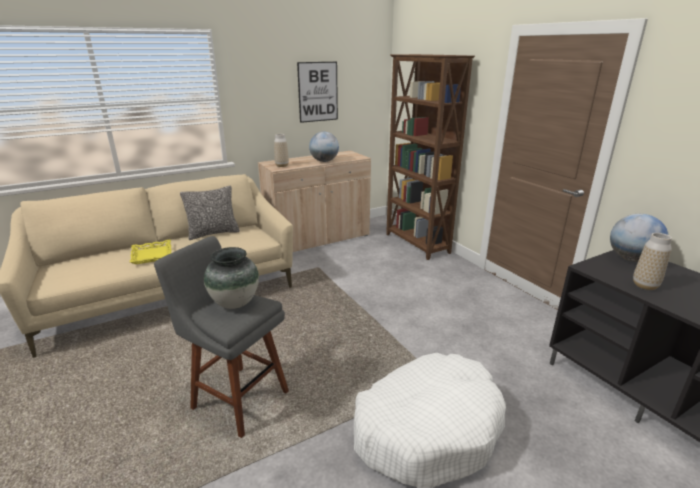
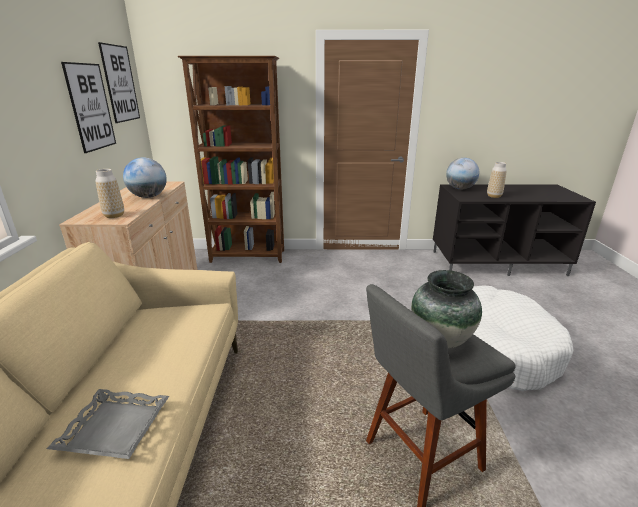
camera: 60 degrees left, 0 degrees up
yellow tray [130,240,172,264] -> grey tray [47,389,169,459]
pillow [180,186,240,240] -> none
none -> picture [98,42,140,123]

